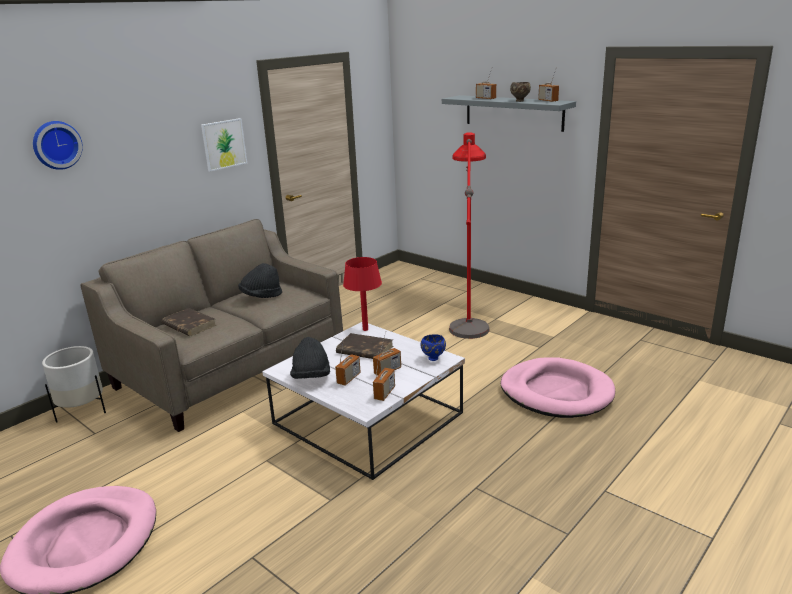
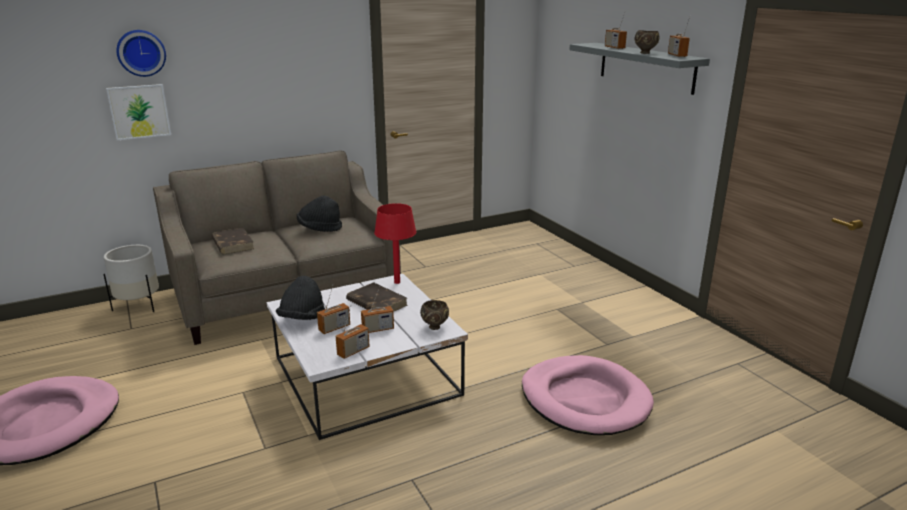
camera: 20 degrees right, 0 degrees up
picture [201,118,247,171] -> picture moved to [106,84,171,140]
blue bowl [421,334,446,361] -> brown bowl [420,300,449,330]
red floor lamp [449,132,490,339] -> none

